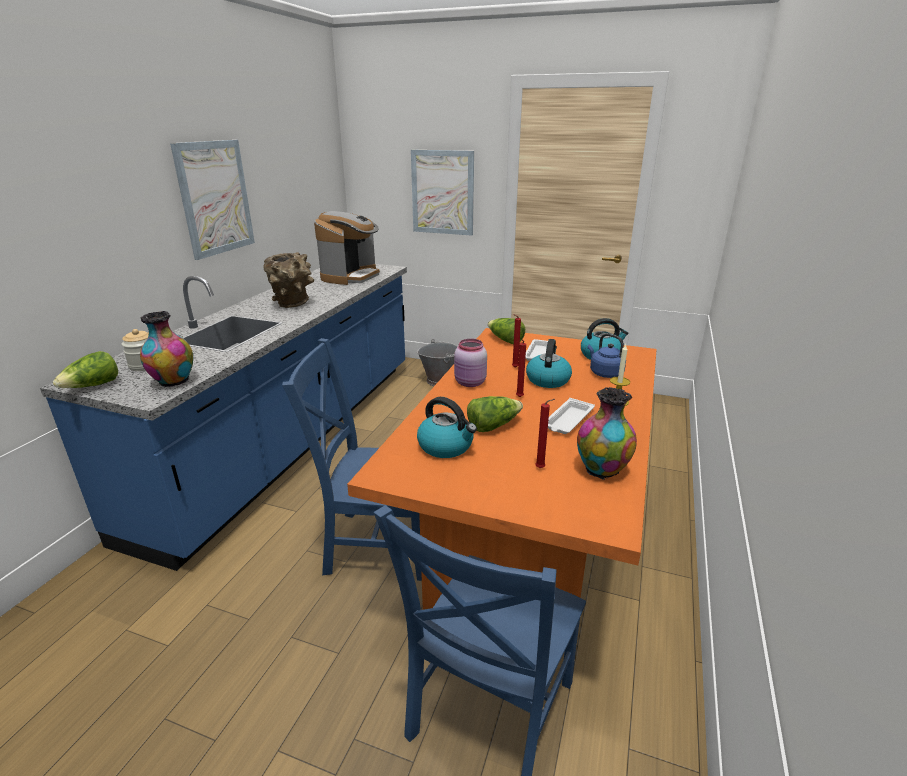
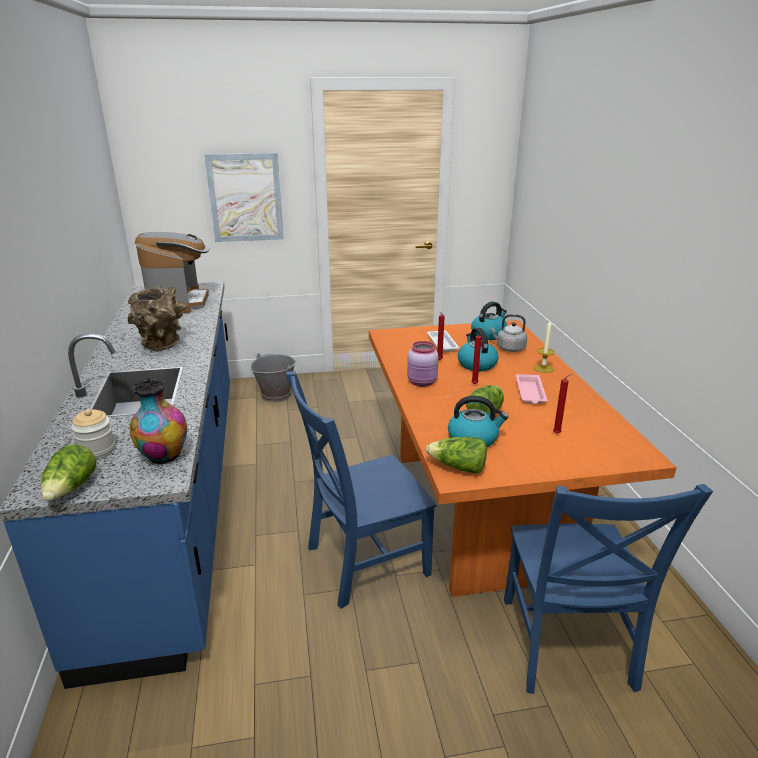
camera: 30 degrees left, 0 degrees up
picture [170,140,255,260] -> none
lettuce [487,318,525,344] -> lettuce moved to [426,437,487,474]
white tray [548,398,595,434] -> pink tray [516,374,547,404]
vase [577,387,637,480] -> none
blue kettle [588,333,626,378] -> grey kettle [490,314,527,352]

